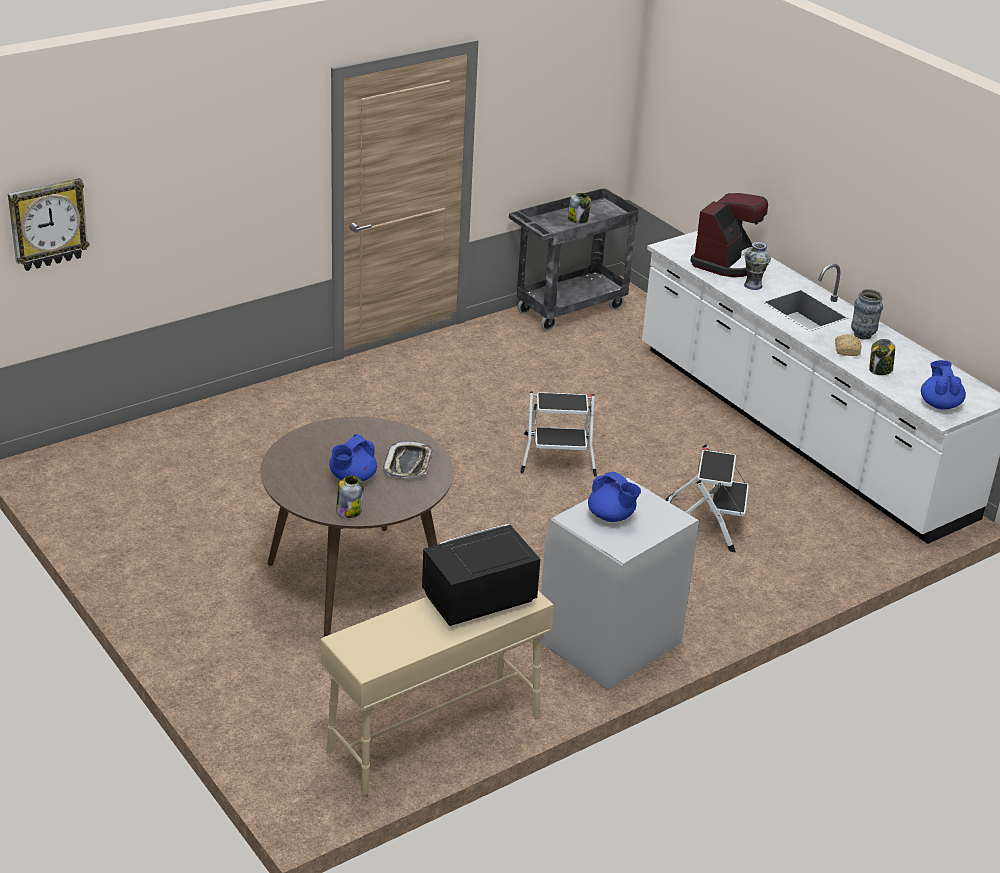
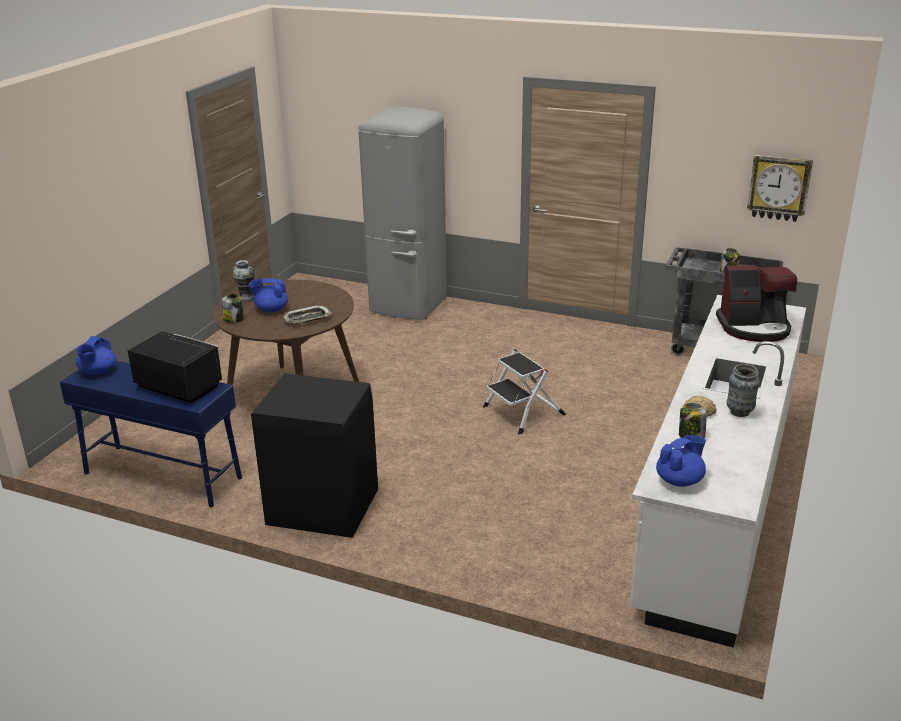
camera: 60 degrees right, 5 degrees down
wall clock [8,178,90,271] -> wall clock moved to [747,155,813,222]
beige console table [321,591,554,795] -> blue console table [60,361,242,507]
white washing machine [541,478,699,690] -> black washing machine [251,374,378,538]
blue teapot [588,472,641,522] -> blue teapot moved to [76,336,116,375]
step ladder [666,444,749,552] -> none
vase [744,242,771,290] -> vase moved to [232,260,255,302]
none -> grey fridge [358,107,447,320]

